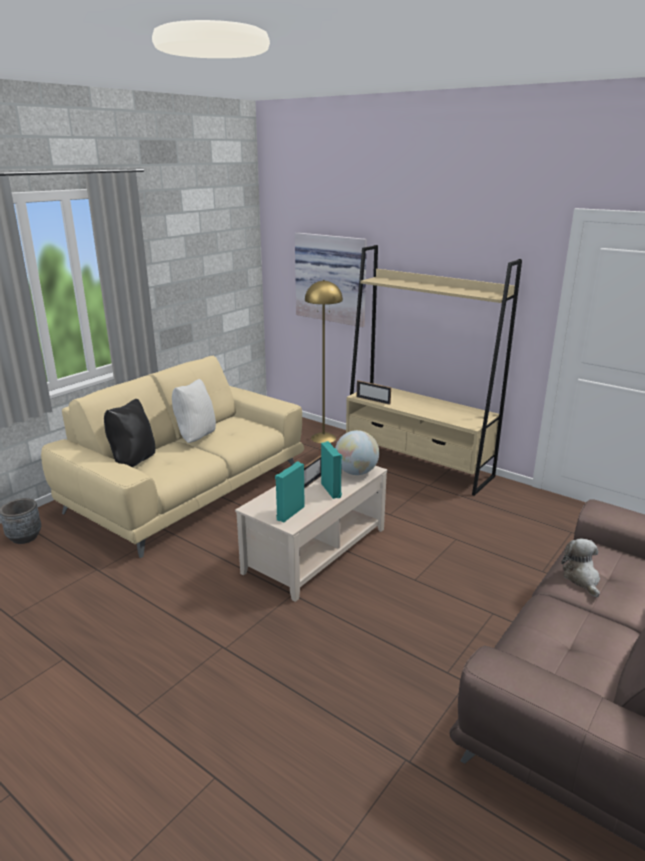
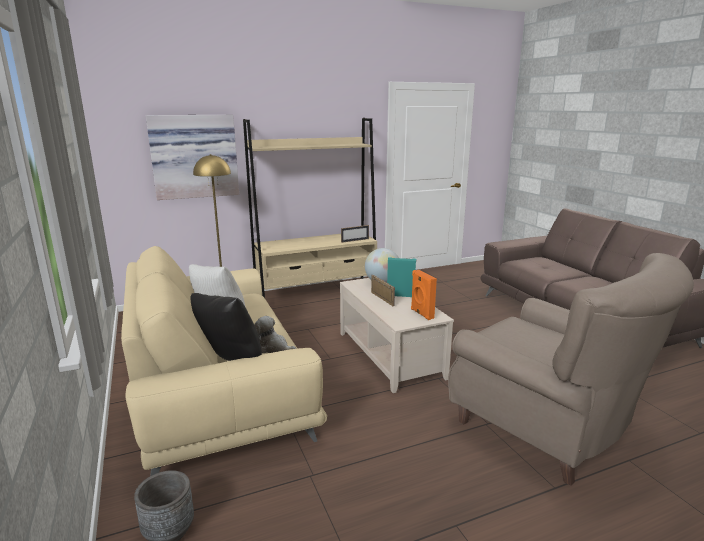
camera: 60 degrees left, 5 degrees down
turquoise speaker [275,461,305,522] -> orange speaker [411,270,437,320]
picture frame [357,380,391,405] -> picture frame moved to [341,225,369,243]
plush toy [561,539,600,598] -> plush toy moved to [254,316,296,353]
none -> beige armchair [448,253,694,486]

